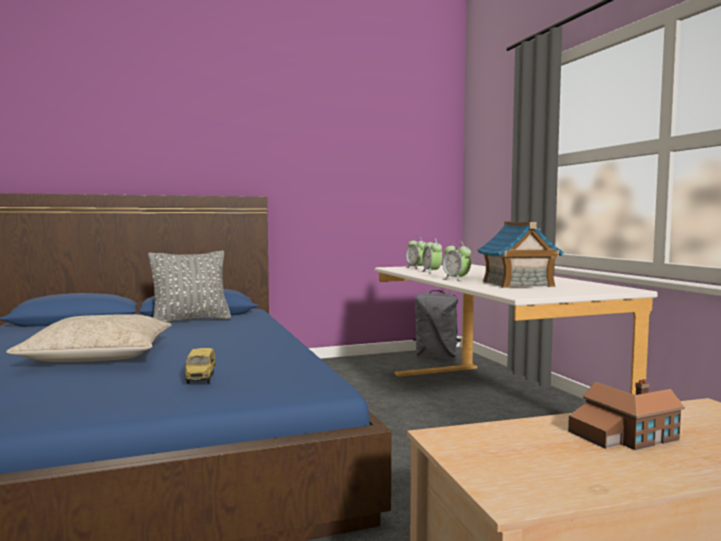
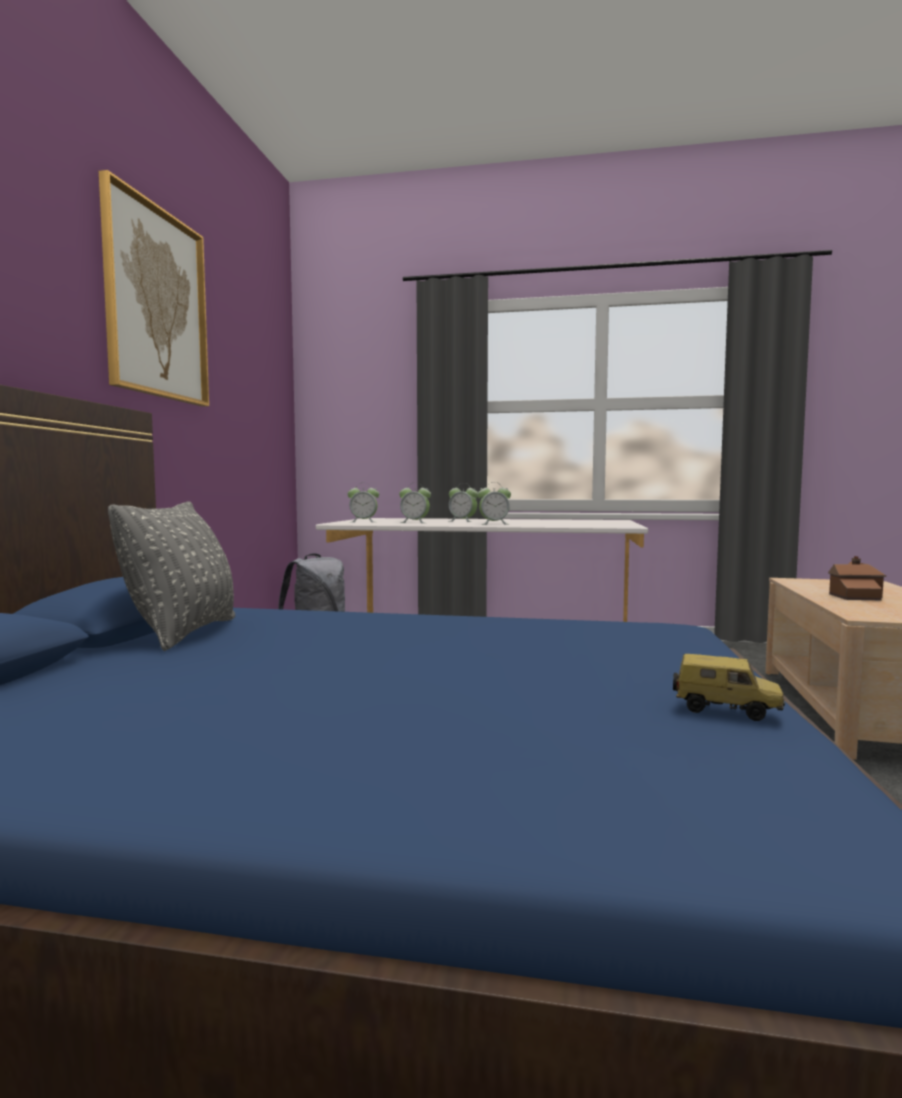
camera: 60 degrees left, 0 degrees up
beige pillow [6,314,172,362] -> none
toy car [184,348,216,384] -> toy car moved to [673,654,785,721]
toy house [477,222,564,288] -> none
none -> picture [99,170,209,407]
none -> alarm clock [449,483,478,522]

